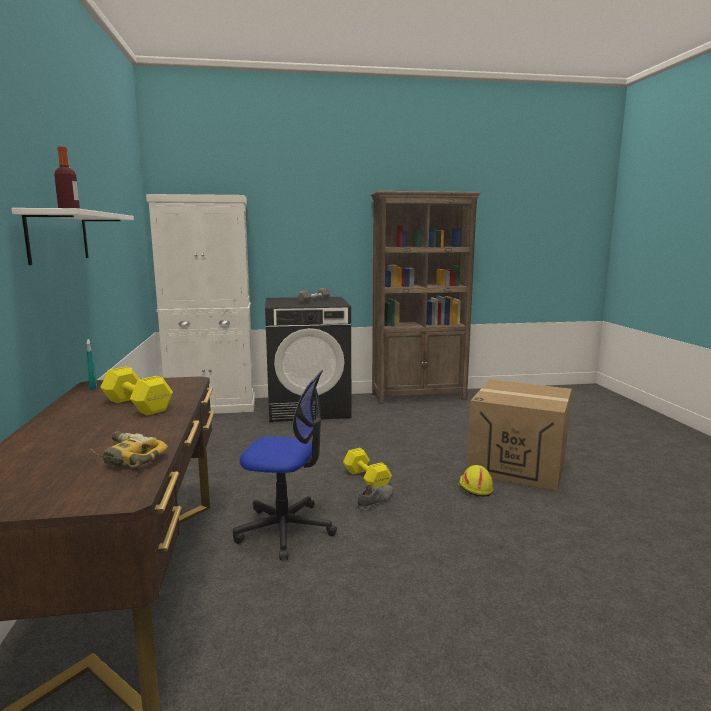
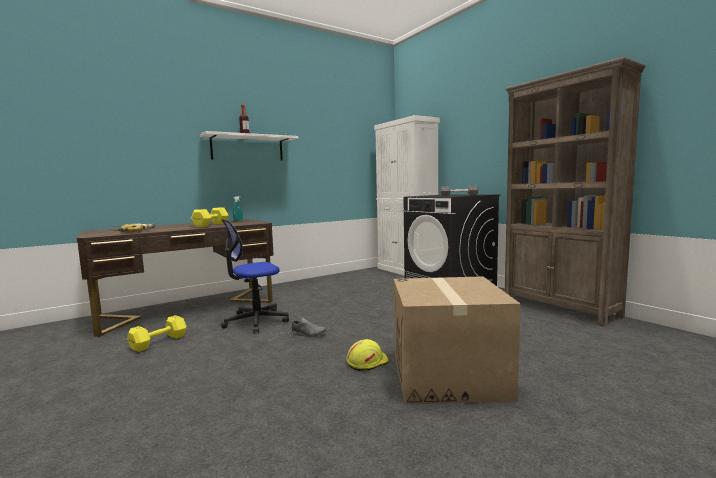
camera: 65 degrees right, 5 degrees down
office chair [233,370,337,560] -> office chair turned 75 degrees clockwise [221,219,289,333]
yellow dumbbell [343,448,392,487] -> yellow dumbbell moved to [127,315,187,352]

